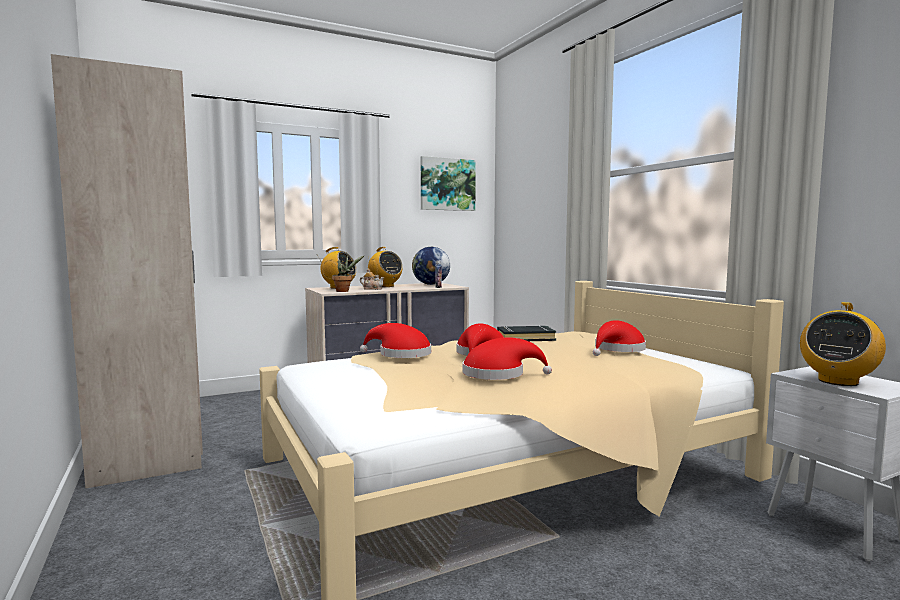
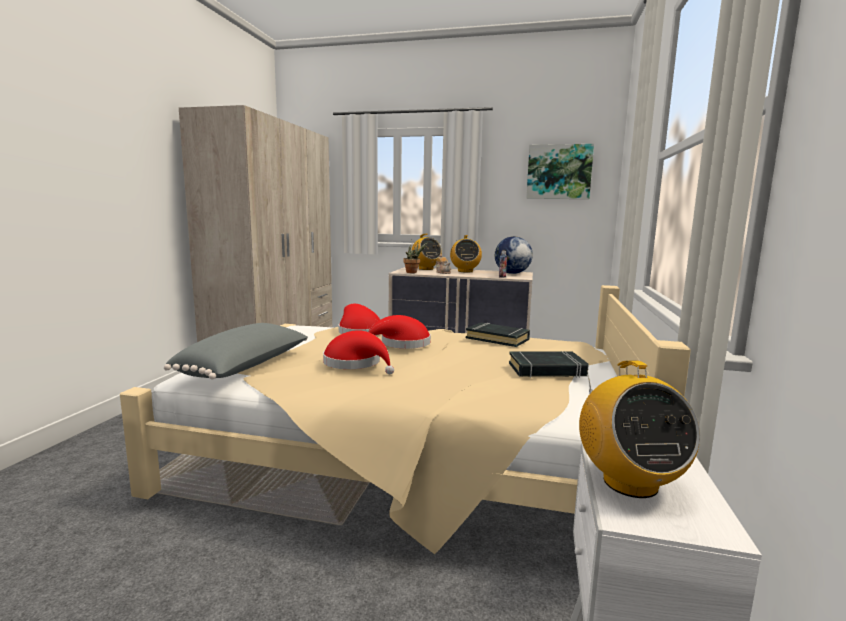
camera: 40 degrees right, 5 degrees up
red hat [593,320,646,356] -> black book [509,351,589,378]
radio [800,302,886,386] -> radio turned 90 degrees counterclockwise [579,361,700,498]
none -> grey pillow [164,323,308,380]

